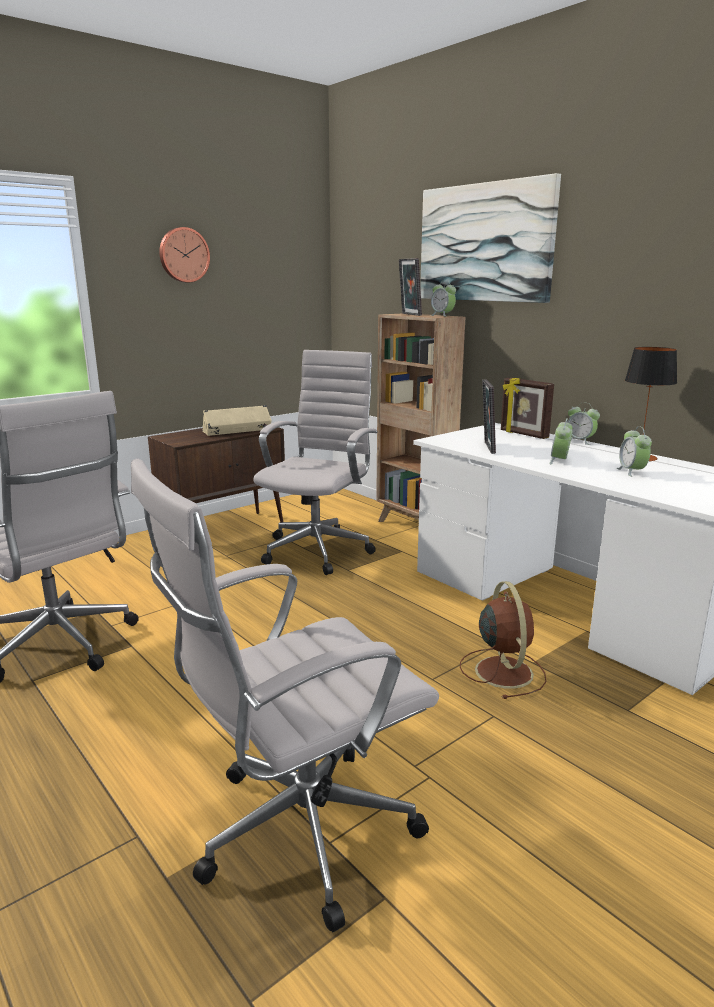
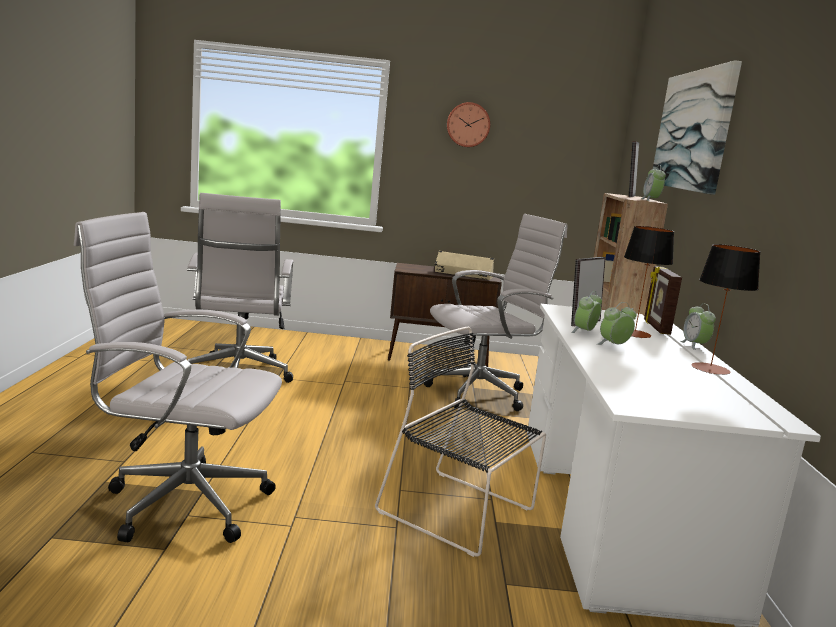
camera: 40 degrees right, 5 degrees down
brown fan [460,581,546,699] -> black chair [375,327,546,557]
alarm clock [617,426,652,477] -> alarm clock moved to [571,291,602,333]
none -> table lamp [624,226,674,338]

